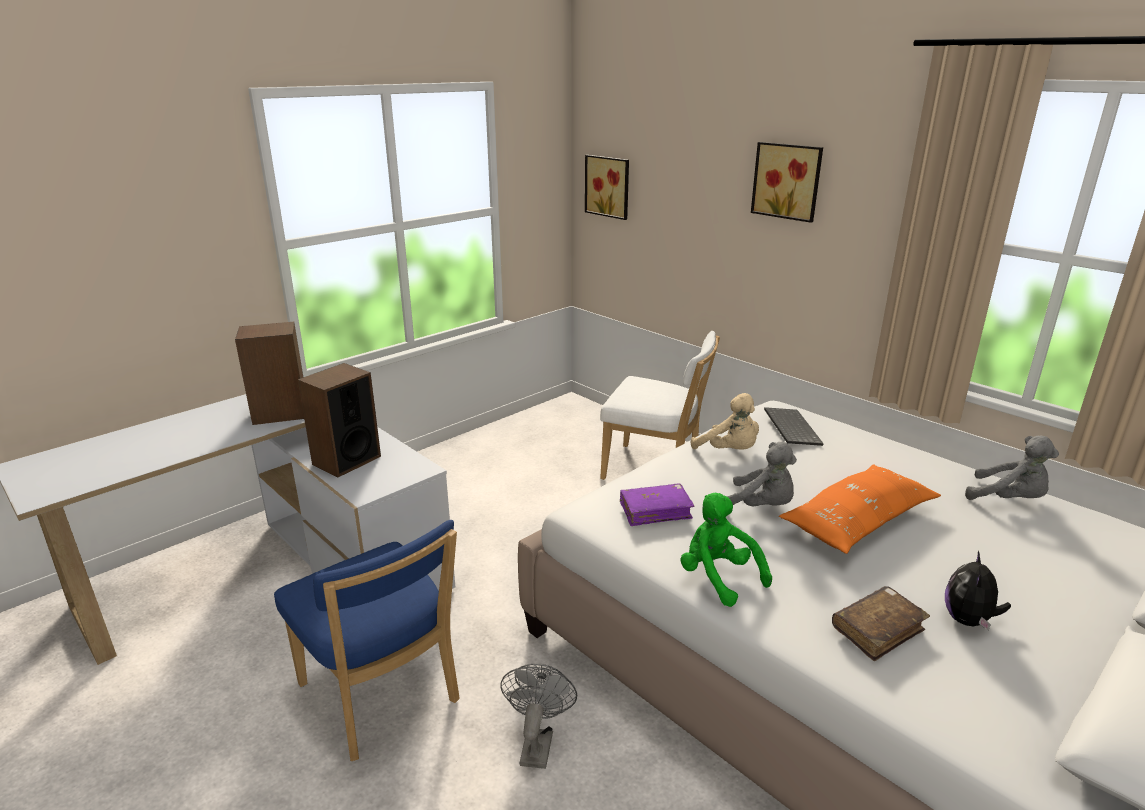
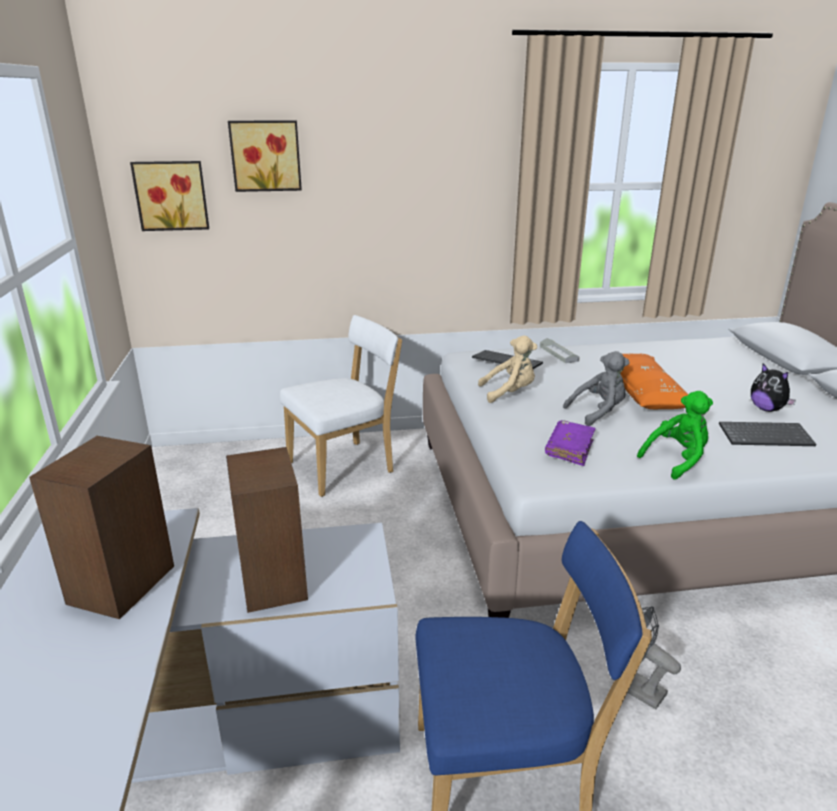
camera: 55 degrees left, 0 degrees up
green plush toy [681,493,772,607] -> green plush toy turned 150 degrees clockwise [637,391,713,480]
picture [751,142,823,223] -> picture moved to [228,120,302,192]
brown book [832,586,930,662] -> keyboard [719,422,816,446]
grey plush toy [965,436,1059,500] -> none
none -> grey tray [540,338,580,363]

